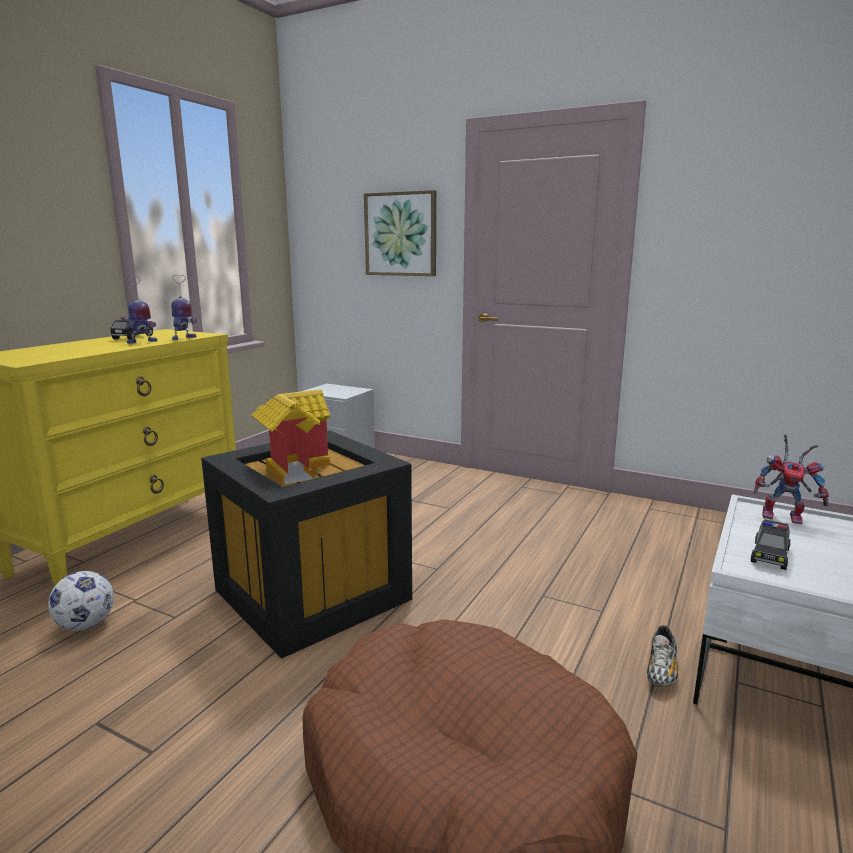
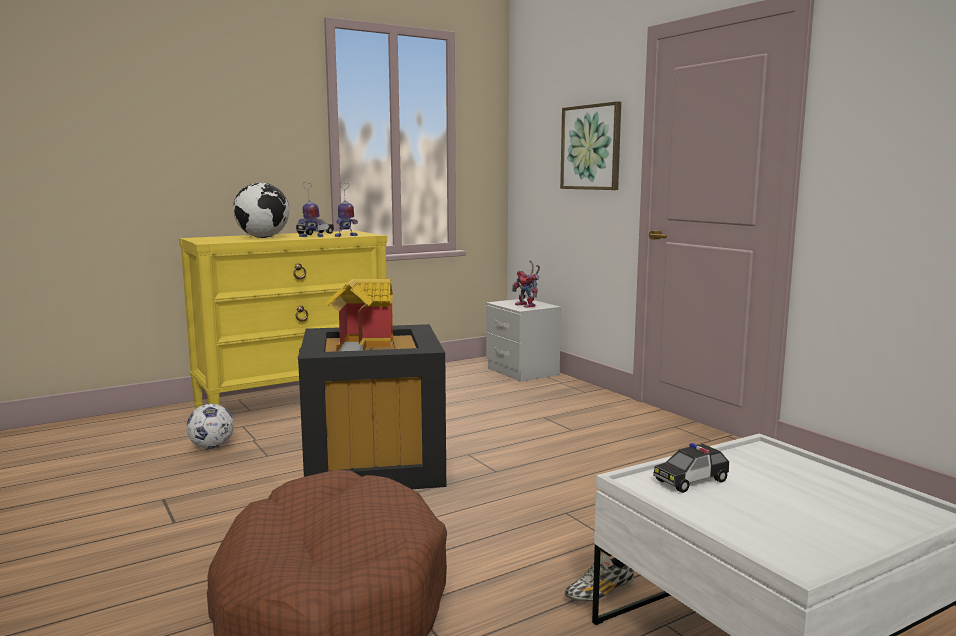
camera: 30 degrees right, 5 degrees down
toy robot [754,434,829,524] -> toy robot moved to [512,260,540,308]
none -> globe [233,182,289,238]

